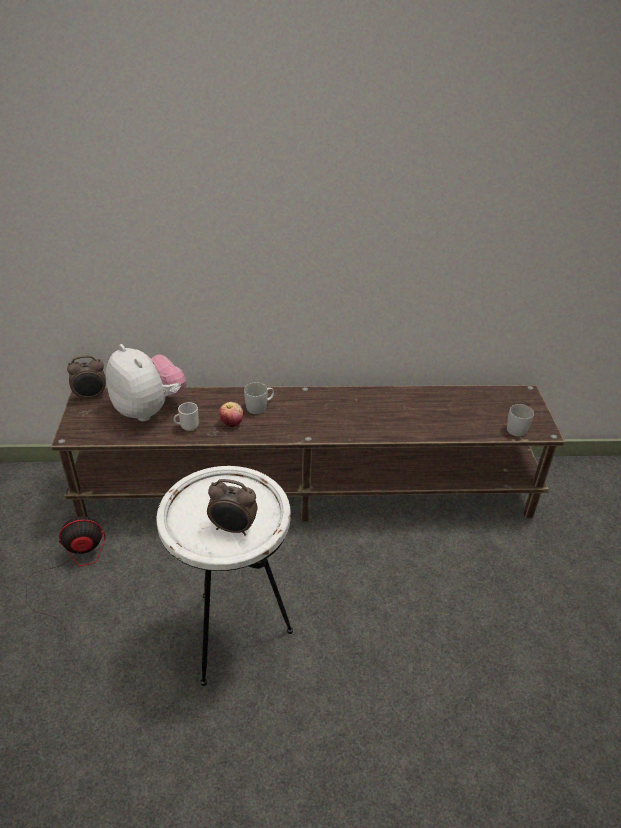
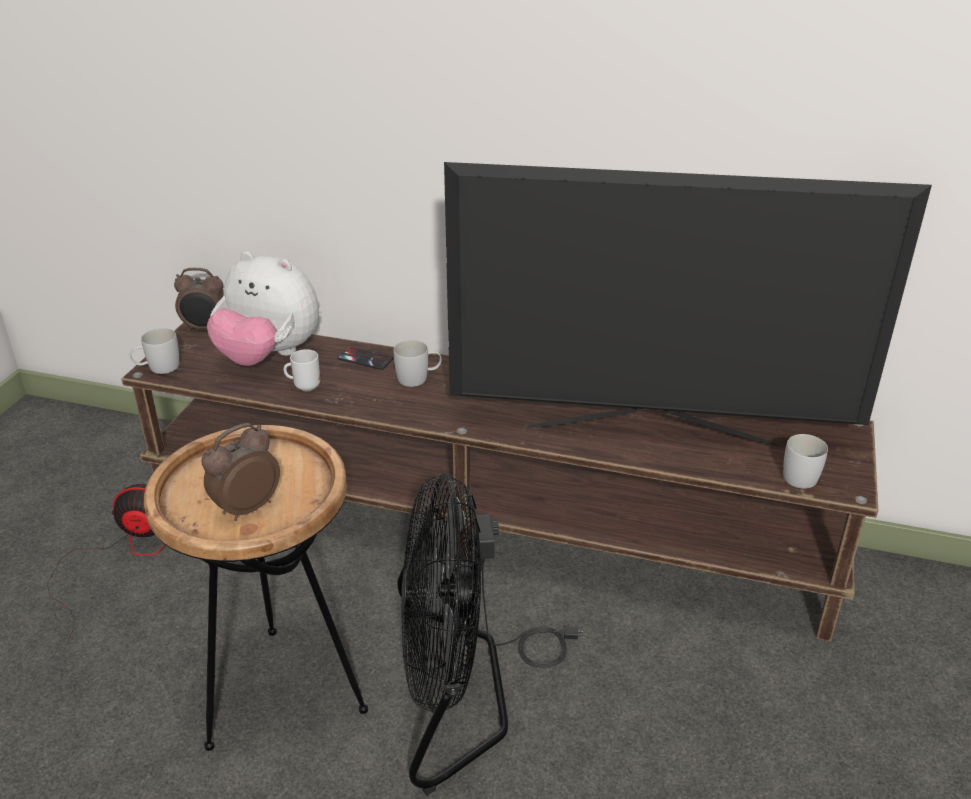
camera: 20 degrees right, 5 degrees down
plush toy [106,344,187,421] -> plush toy turned 135 degrees clockwise [207,251,319,366]
white side table [156,466,293,686] -> brown side table [144,425,368,751]
alarm clock [207,479,258,536] -> alarm clock turned 105 degrees clockwise [201,423,280,521]
apple [219,402,243,427] -> none
none -> white mug [130,328,179,374]
none -> phone [337,347,393,370]
none -> black fan [397,473,583,796]
none -> television [444,162,932,446]

